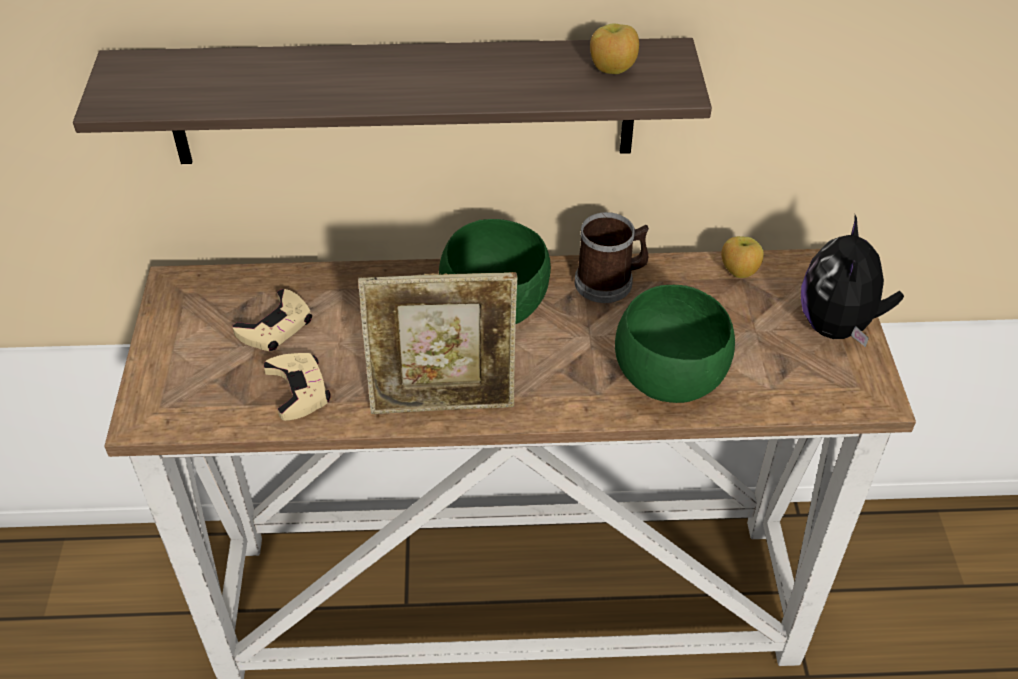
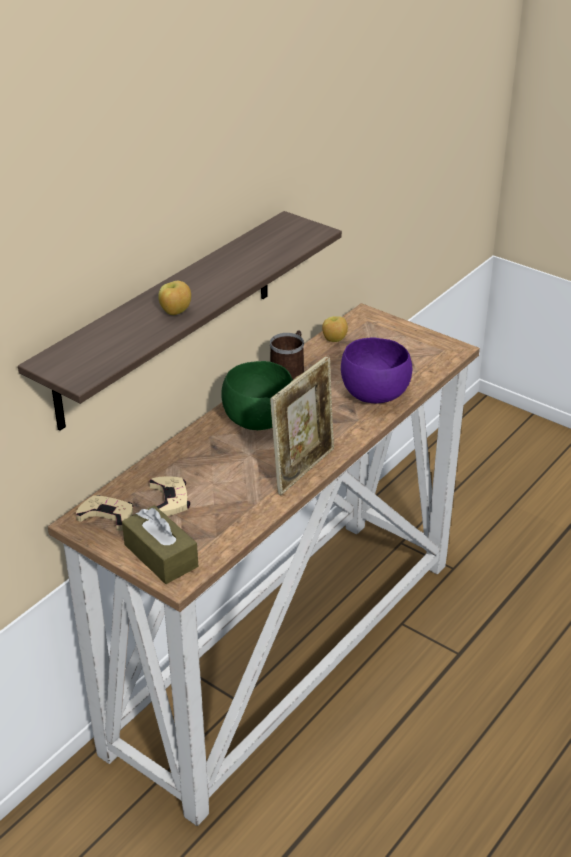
camera: 50 degrees left, 10 degrees down
beige game controller [264,353,331,421] -> beige game controller moved to [76,495,133,531]
apple [590,23,639,74] -> apple moved to [158,281,191,315]
green bowl [615,285,735,403] -> purple bowl [341,338,412,404]
plush toy [801,215,904,347] -> none
none -> brown tissue box [122,505,198,584]

